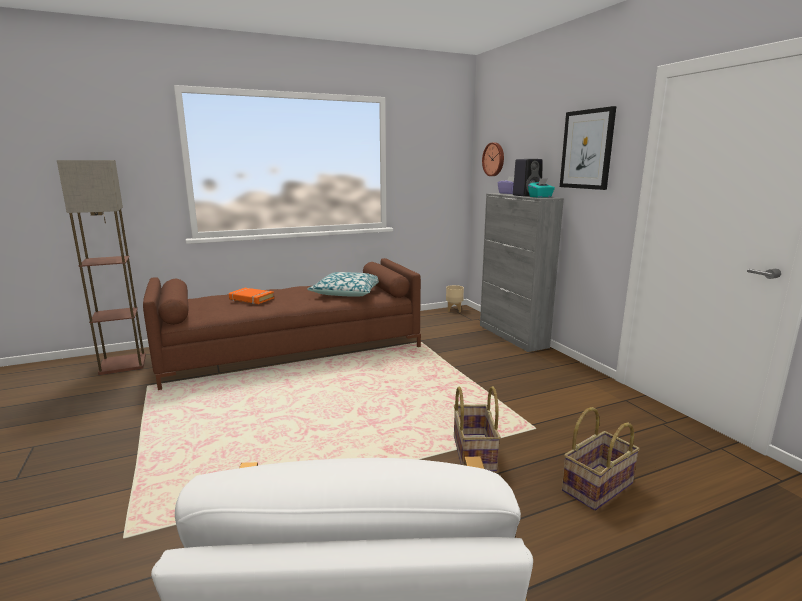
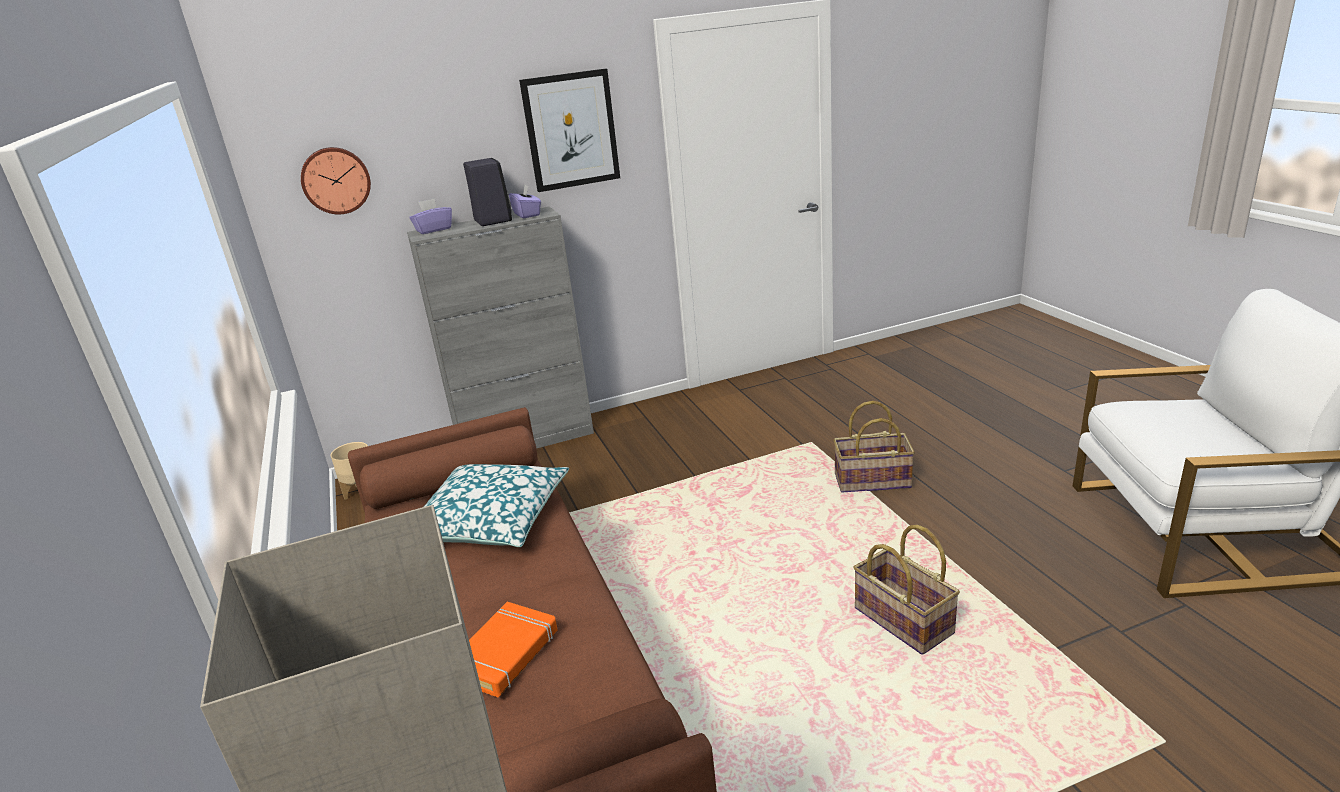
camera: 85 degrees left, 10 degrees up
turquoise tissue box [528,178,555,198] -> purple tissue box [509,185,541,218]
basket [562,407,640,511] -> basket moved to [853,525,960,655]

